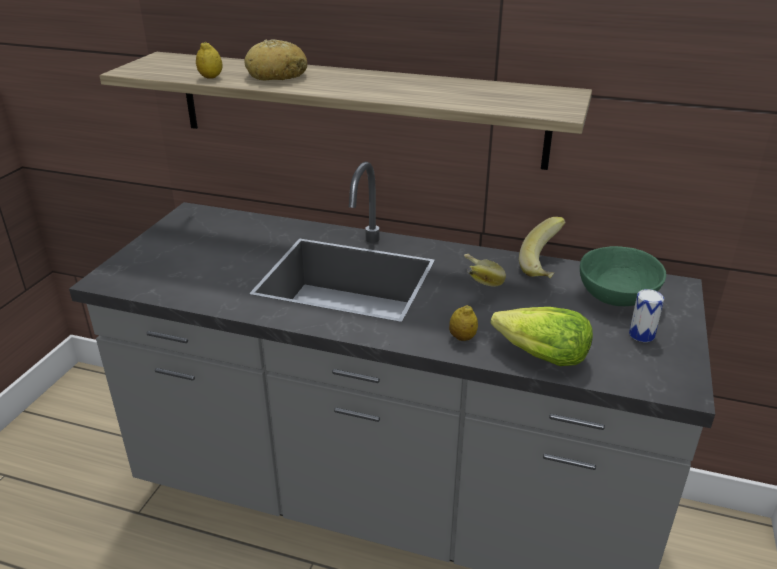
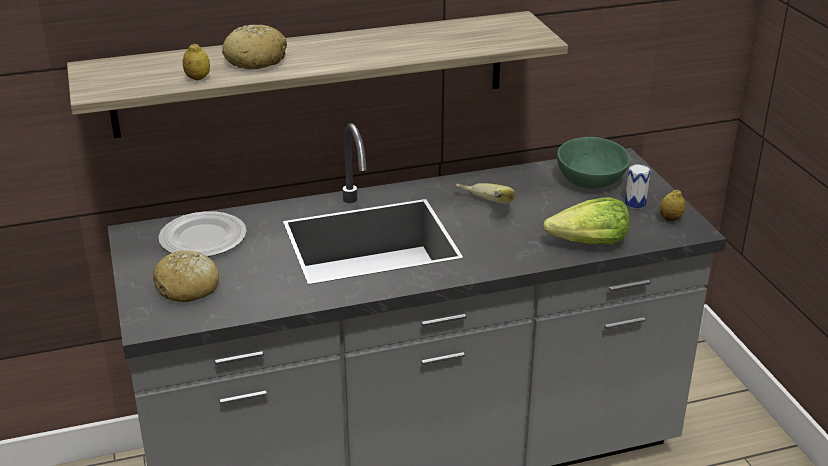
camera: 35 degrees left, 0 degrees up
lemon [449,305,478,341] -> lemon moved to [660,189,685,221]
banana [519,217,566,278] -> none
none -> bread [153,251,219,302]
none -> plate [158,211,247,257]

